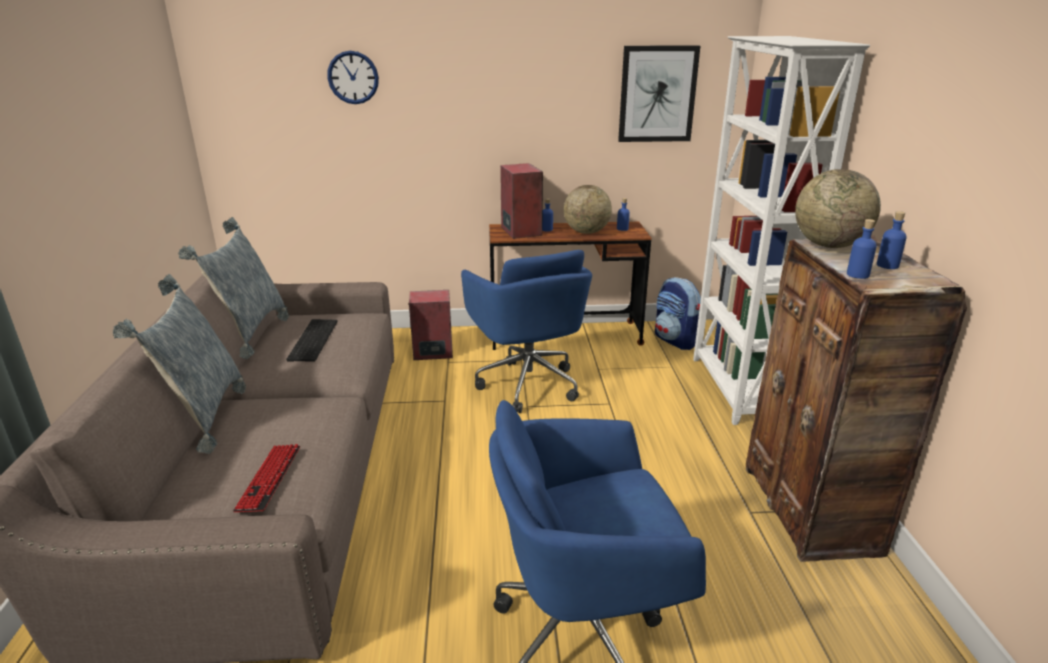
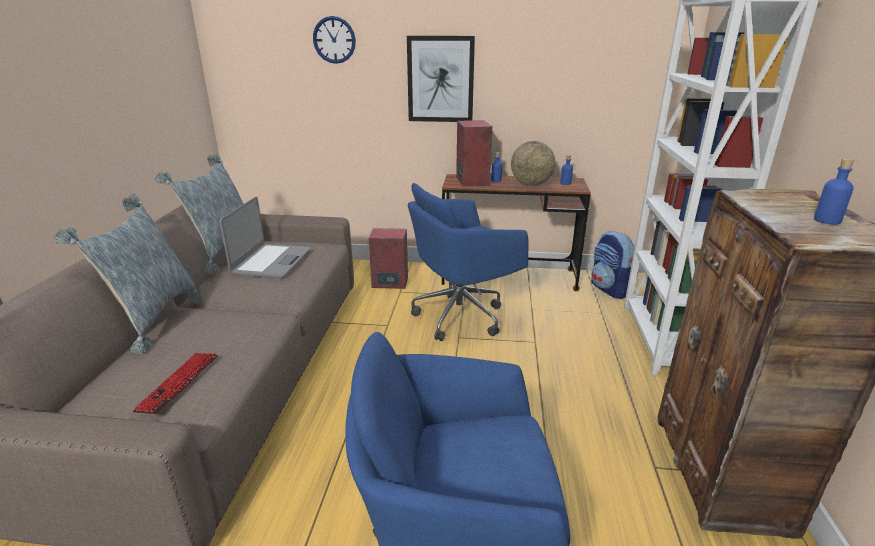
camera: 10 degrees right, 0 degrees up
keyboard [286,319,338,362] -> laptop [220,197,311,278]
blue office chair [461,250,592,413] -> blue office chair turned 75 degrees clockwise [408,183,529,341]
picture [618,45,700,142] -> picture moved to [407,36,475,122]
globe [795,169,881,248] -> none
blue bottle [847,219,877,279] -> none

